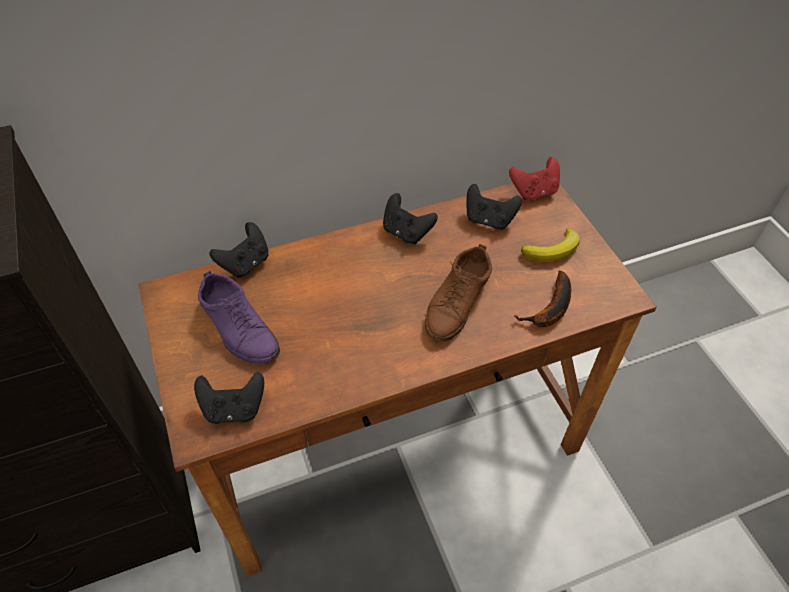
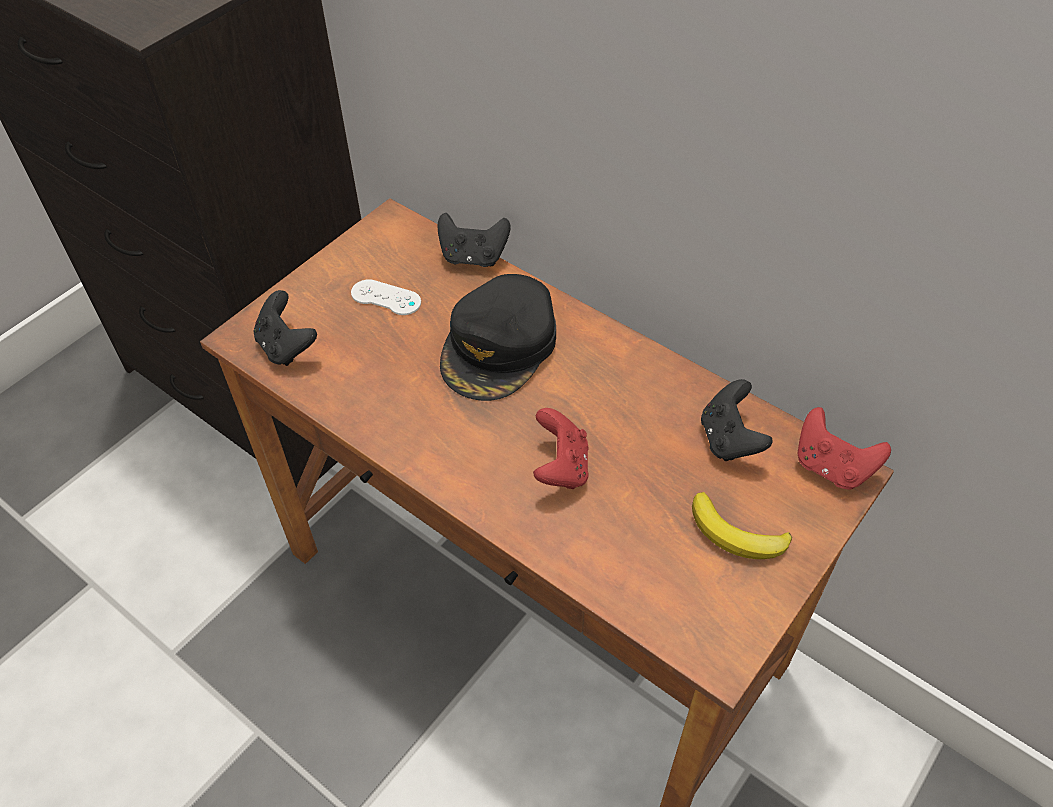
camera: 60 degrees right, 0 degrees up
purple shoe [198,270,280,364] -> white game controller [351,279,421,315]
black game controller [383,193,438,244] -> none
brown shoe [425,244,492,342] -> red game controller [533,408,589,489]
banana [514,271,571,327] -> none
none -> black cap [440,274,556,401]

